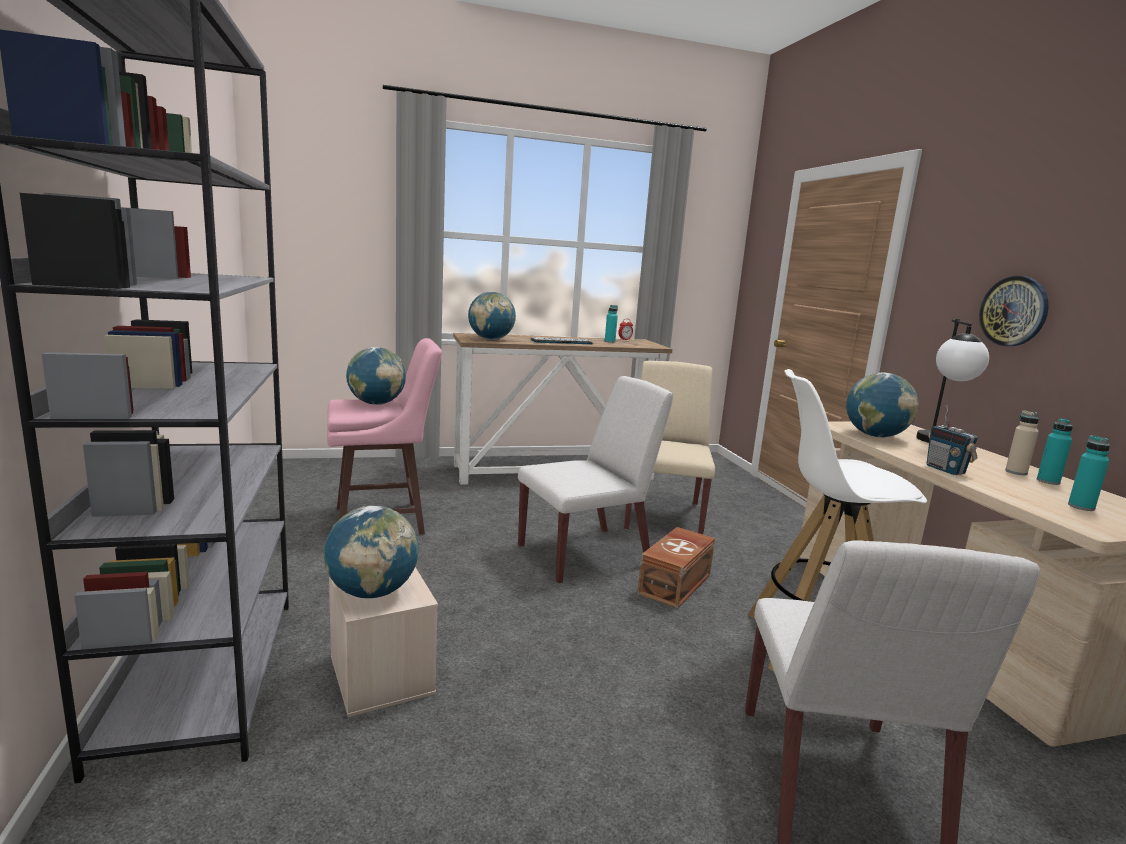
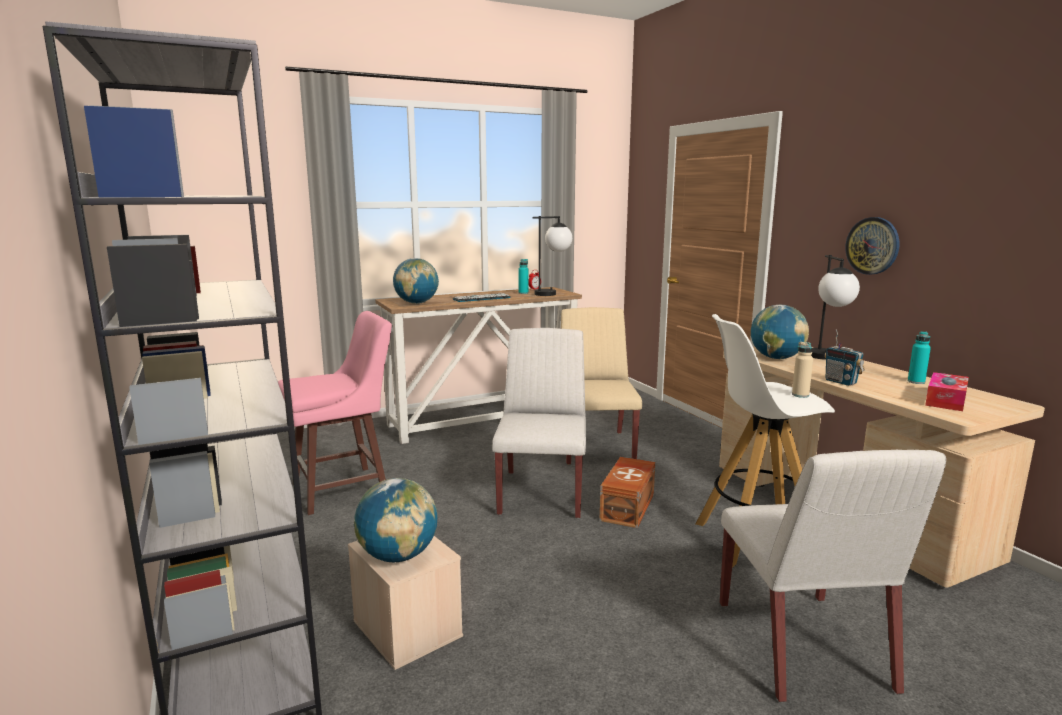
camera: 10 degrees left, 0 degrees up
globe [346,347,406,405] -> none
white chair [518,376,673,584] -> white chair turned 45 degrees counterclockwise [492,328,586,519]
beige bottle [1005,410,1039,475] -> beige bottle moved to [792,342,813,398]
turquoise bottle [1068,435,1110,511] -> tissue box [925,372,969,411]
none -> table lamp [532,216,572,296]

